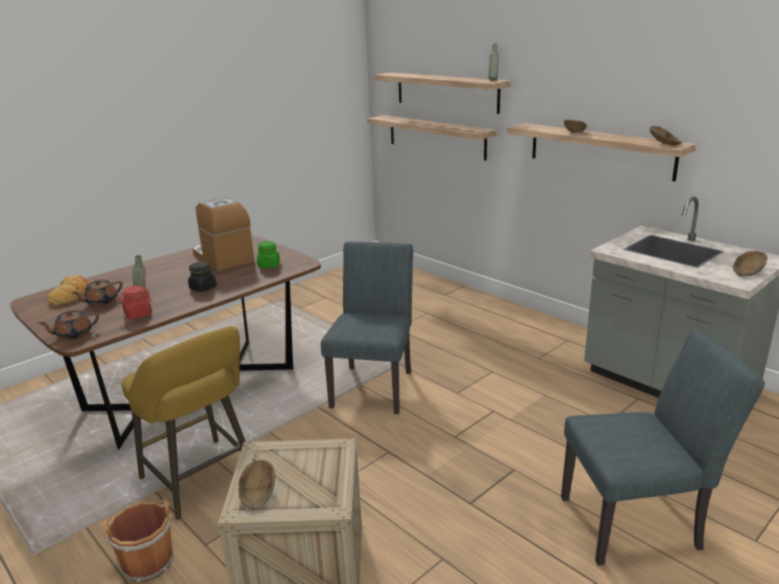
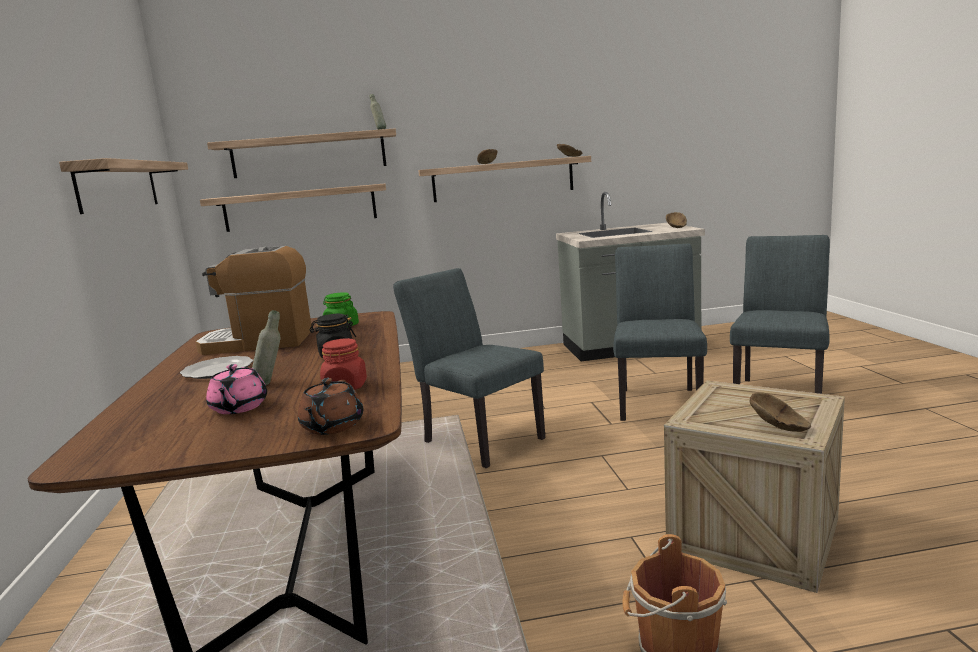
camera: 55 degrees left, 10 degrees down
bread [47,275,89,305] -> none
brown teapot [71,279,123,306] -> pink teapot [206,364,267,414]
yellow stool [121,326,246,520] -> none
none -> shelf [59,158,188,214]
none -> plate [180,356,253,379]
none -> grey chair [613,244,707,421]

